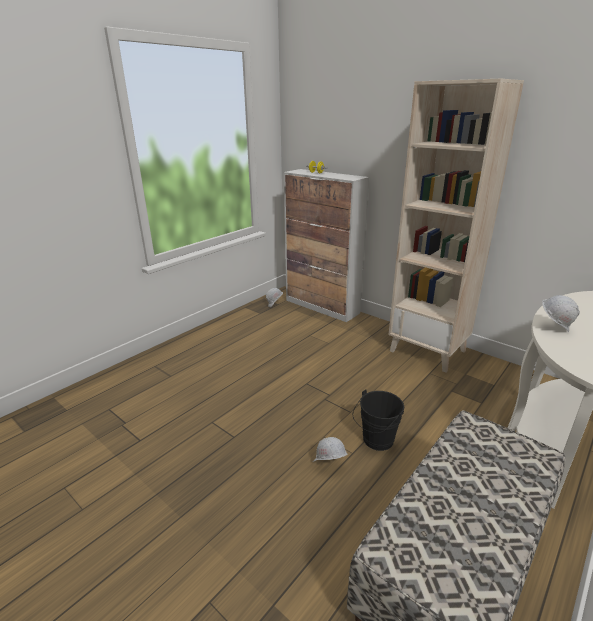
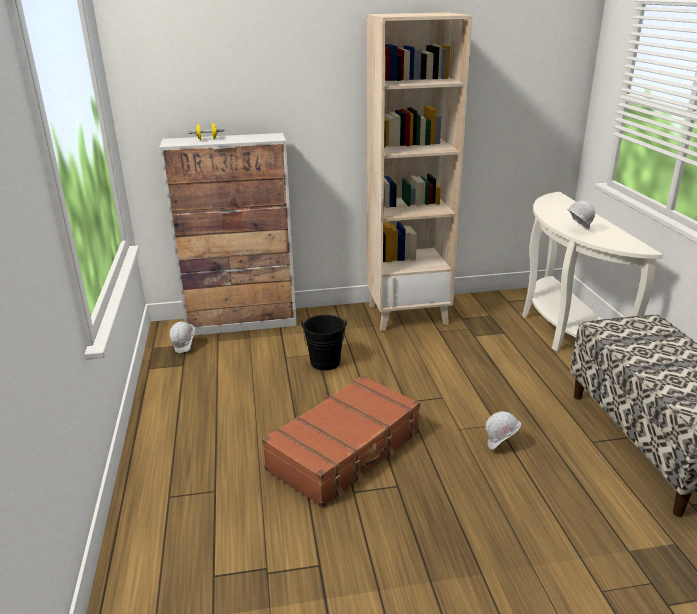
camera: 50 degrees left, 0 degrees up
black bucket [353,389,404,451] -> black bucket moved to [301,315,347,371]
none -> brown suitcase [262,375,420,508]

